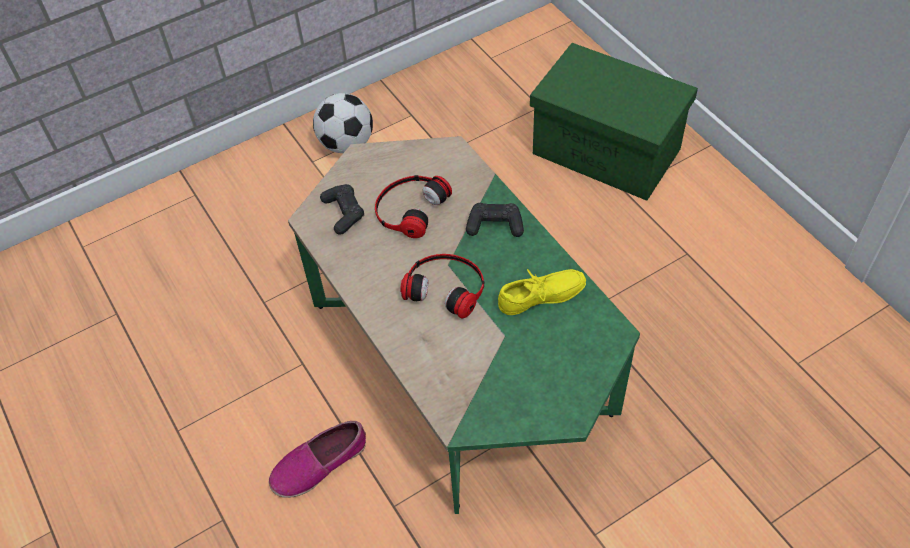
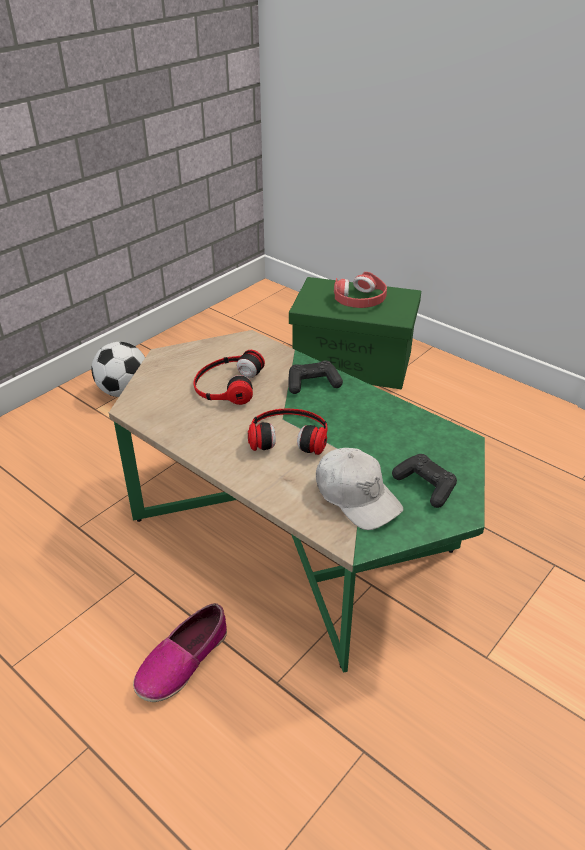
camera: 20 degrees left, 15 degrees down
black game controller [320,184,364,234] -> black game controller moved to [392,454,457,508]
yellow shoe [498,269,586,315] -> none
none -> white cap [316,448,403,530]
none -> red headphones [334,272,387,308]

